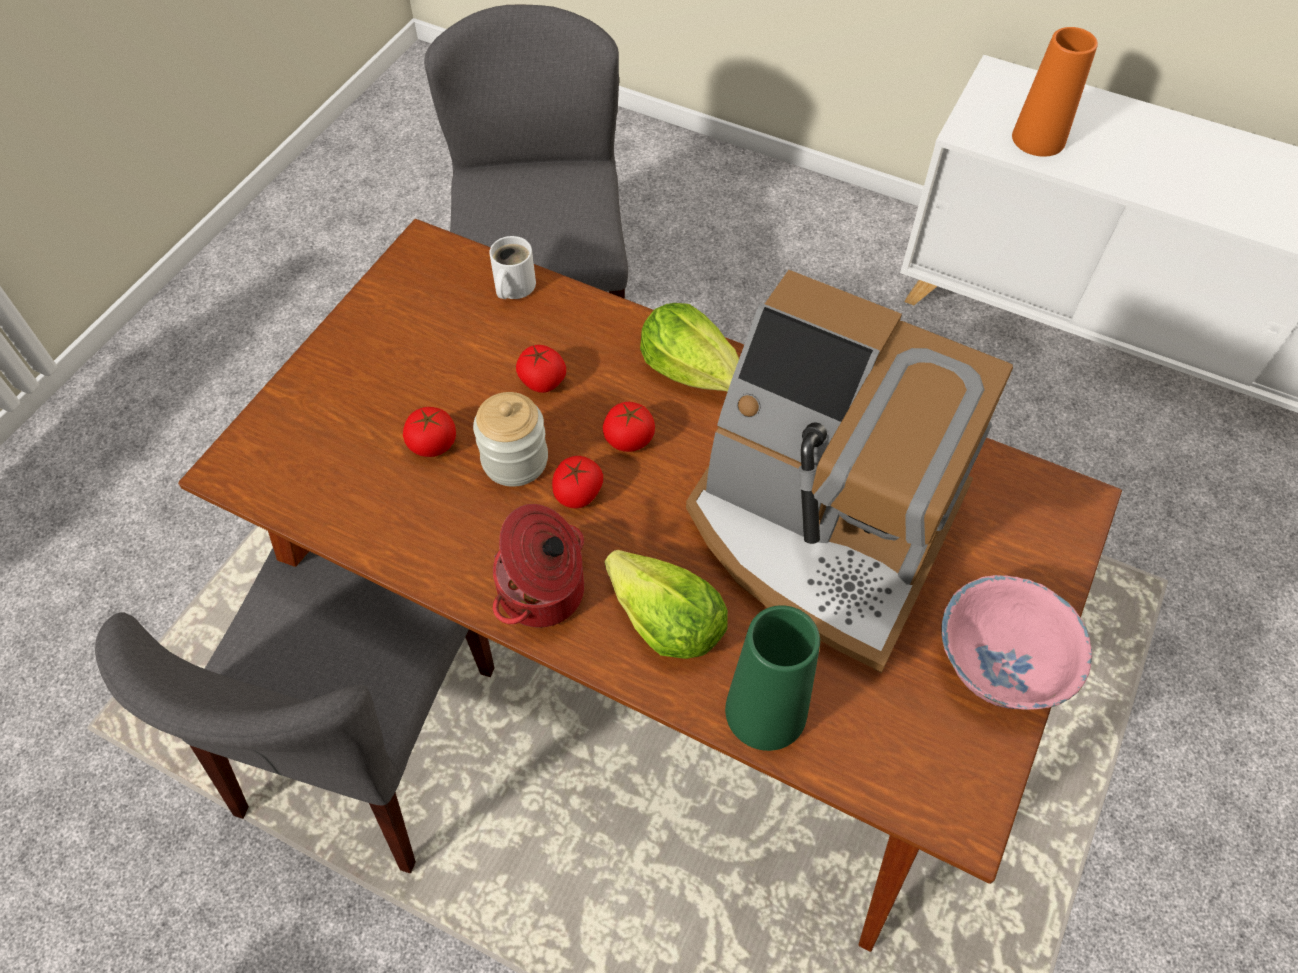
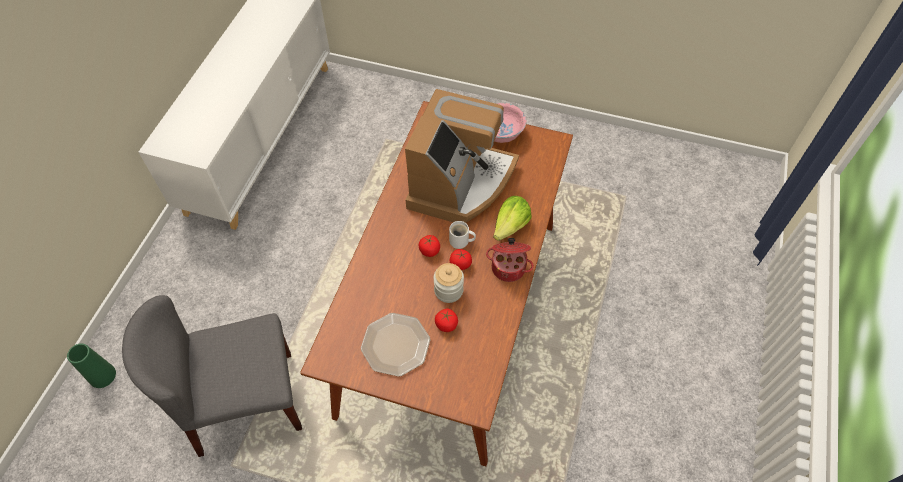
camera: 100 degrees left, 0 degrees up
grey chair [95,548,494,873] -> none
white mug [489,236,536,299] -> white mug moved to [449,221,476,249]
tomato [516,345,566,393] -> none
lettuce [640,303,739,392] -> none
green vase [725,605,820,751] -> green vase moved to [67,344,116,388]
orange vase [1012,27,1098,157] -> none
none -> plate [361,313,430,377]

